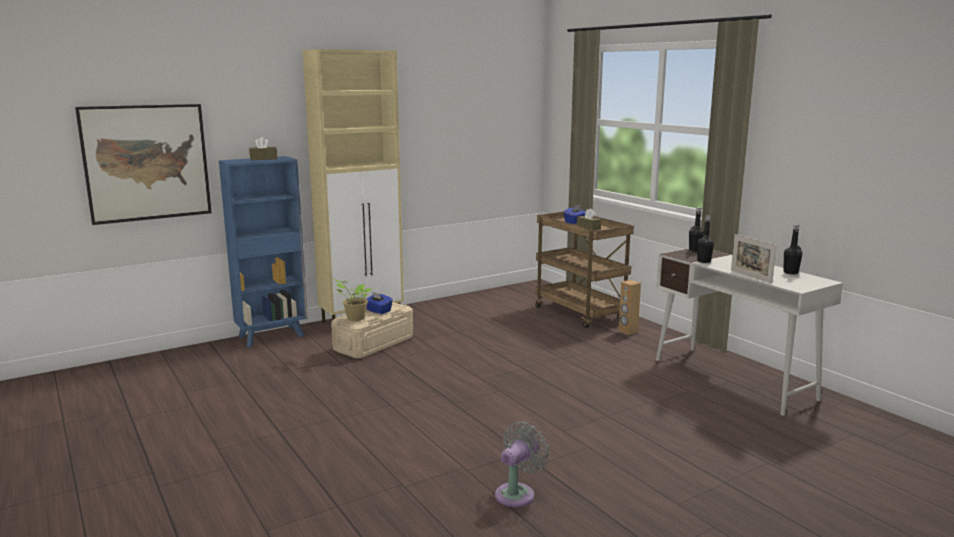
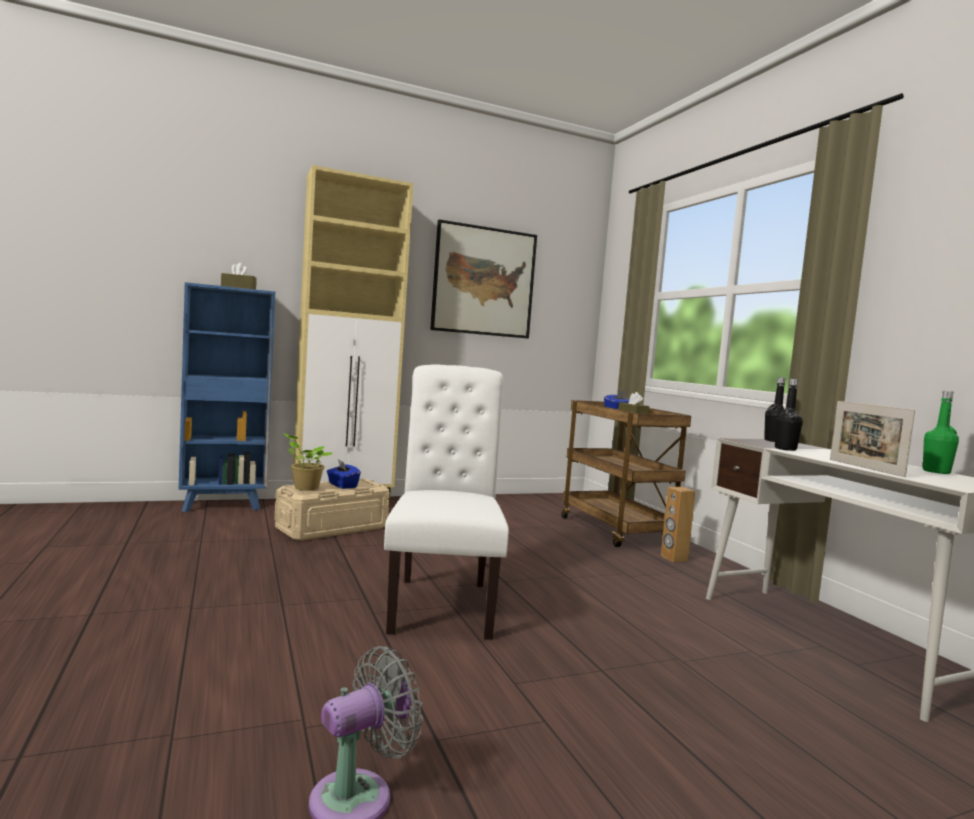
camera: 10 degrees right, 10 degrees down
picture [75,104,212,225] -> picture moved to [430,219,537,338]
black bottle [783,224,803,275] -> green bottle [923,391,959,474]
none -> white chair [384,365,509,640]

